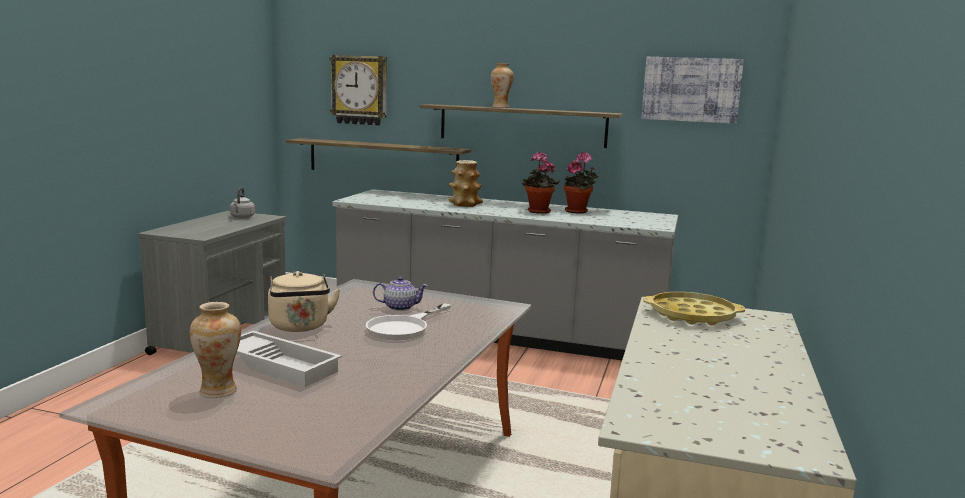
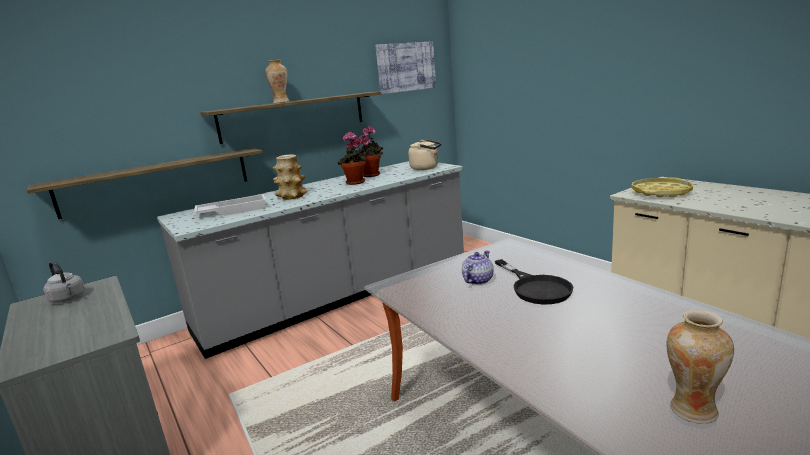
camera: 50 degrees left, 5 degrees up
white tray [236,331,342,387] -> white tray moved to [194,194,266,216]
beige kettle [268,271,341,332] -> beige kettle moved to [408,140,441,170]
wall clock [330,55,387,126] -> none
white frying pan [366,303,451,341] -> black frying pan [495,259,574,304]

